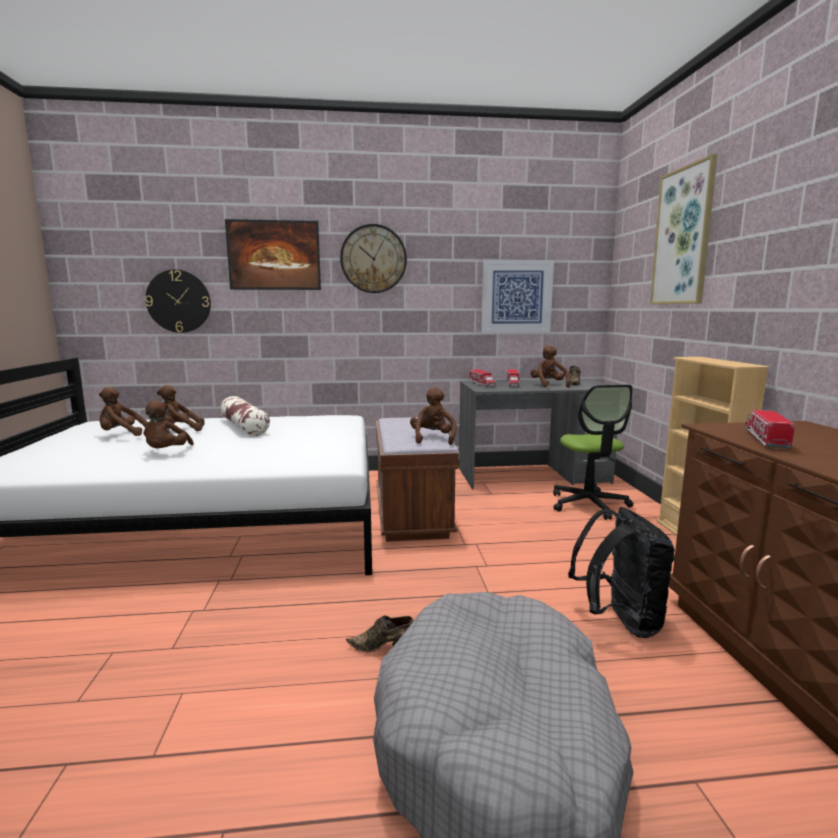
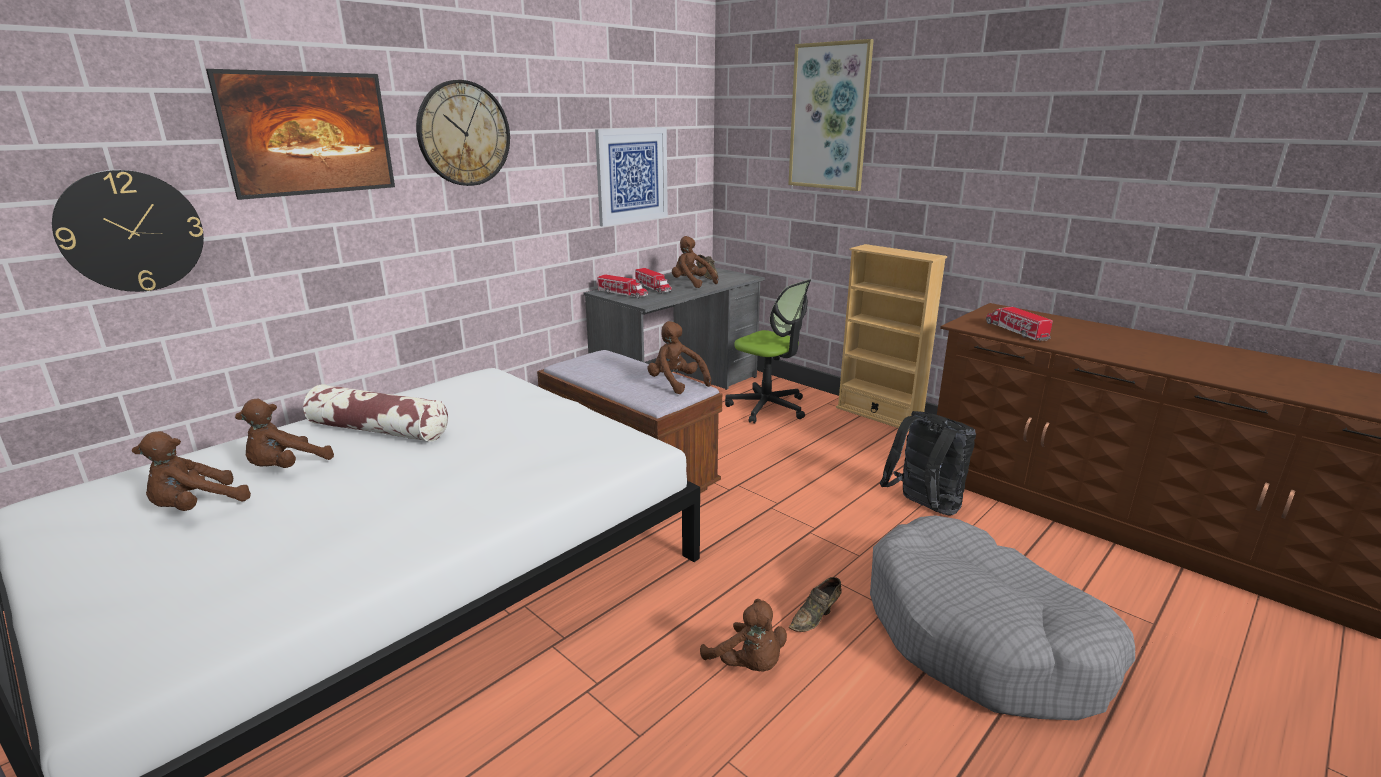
camera: 40 degrees left, 10 degrees up
brown plush toy [143,401,194,448] -> brown plush toy moved to [700,599,787,671]

